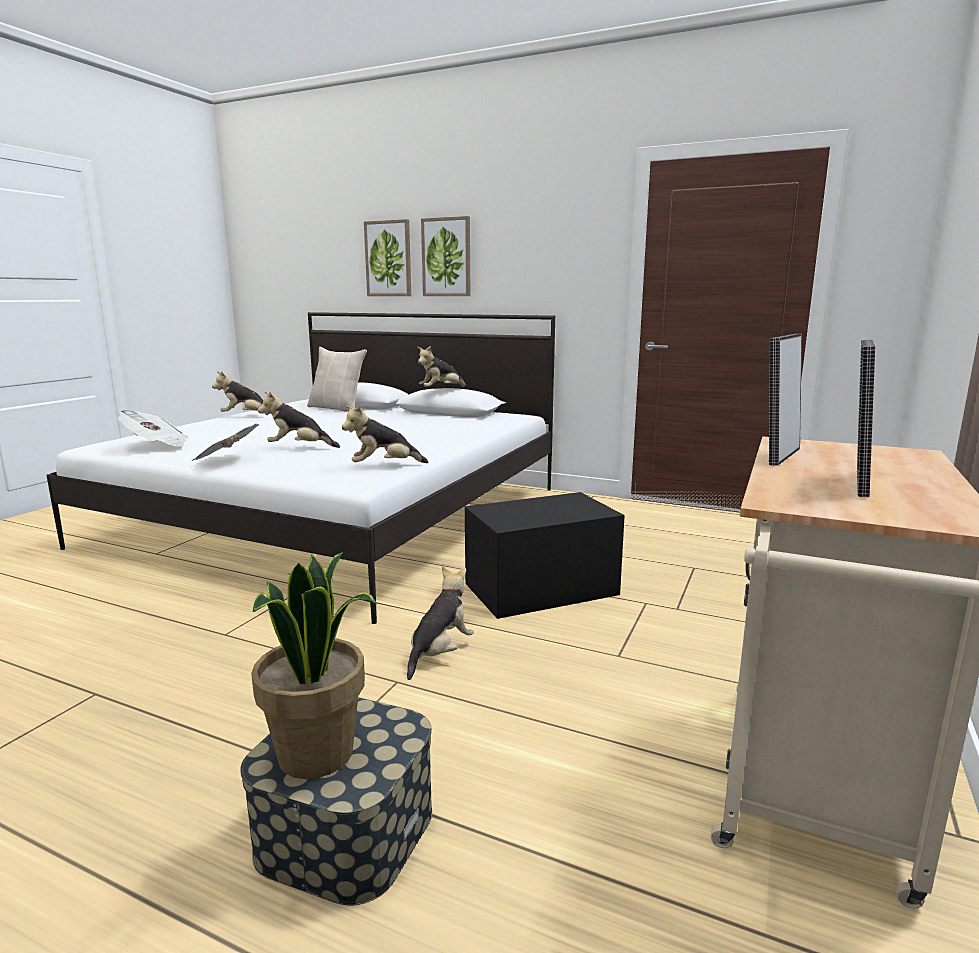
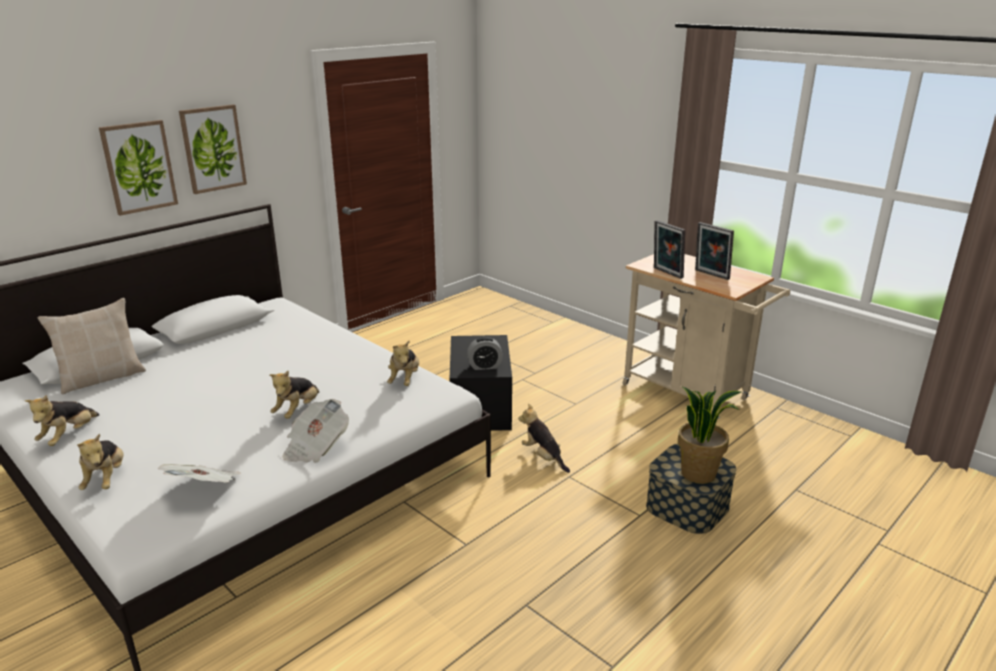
camera: 70 degrees left, 10 degrees up
picture [364,219,411,296] -> picture moved to [179,105,247,194]
plush toy [417,346,468,388] -> plush toy moved to [77,433,124,490]
none -> alarm clock [467,337,503,370]

